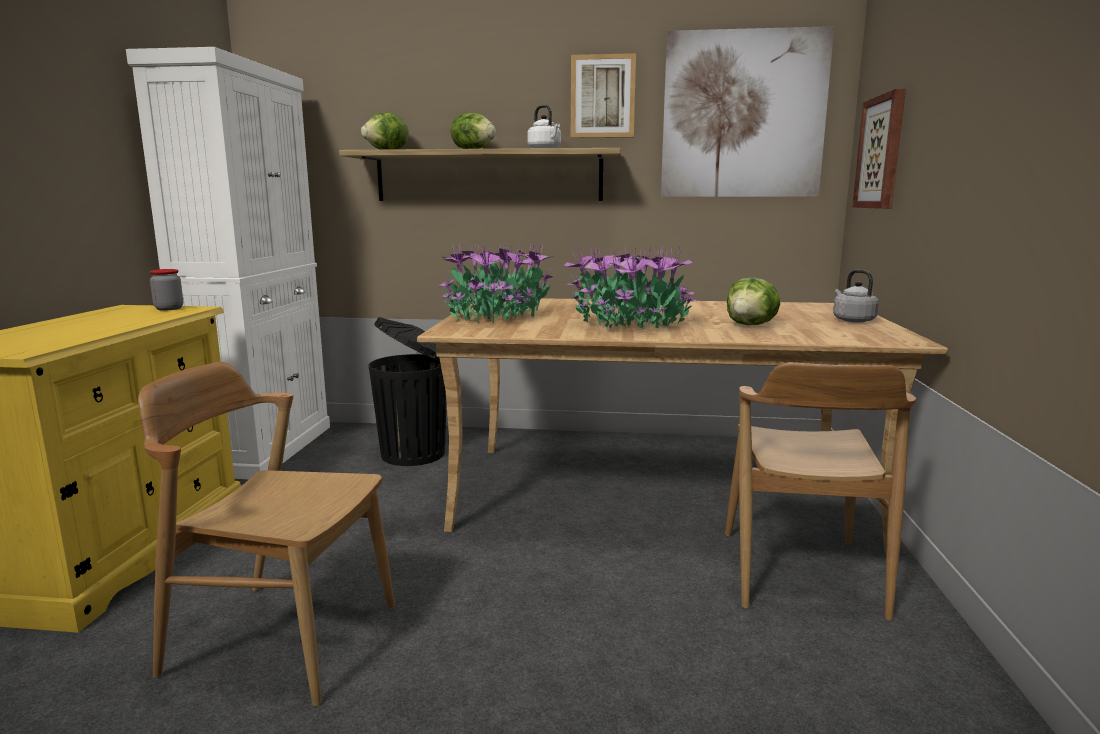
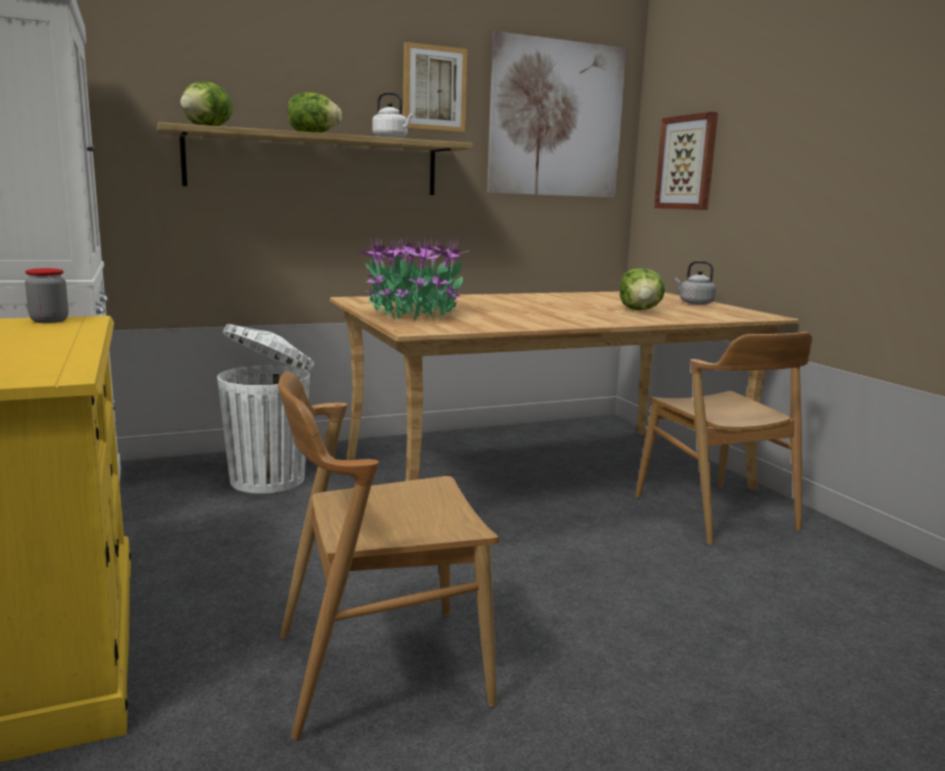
camera: 30 degrees left, 0 degrees up
black trash can [368,317,446,466] -> white trash can [217,324,314,494]
potted plant [564,244,697,330] -> none

